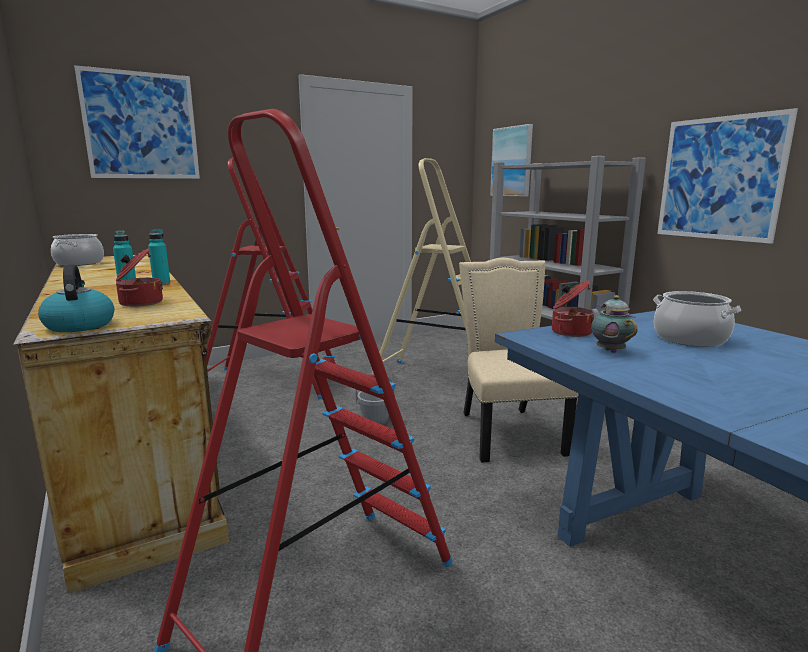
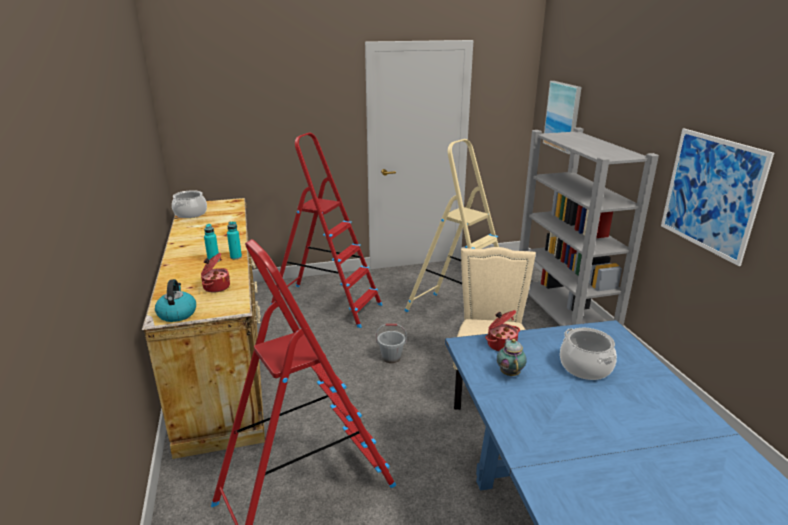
camera: 15 degrees right, 10 degrees up
picture [74,65,200,179] -> none

